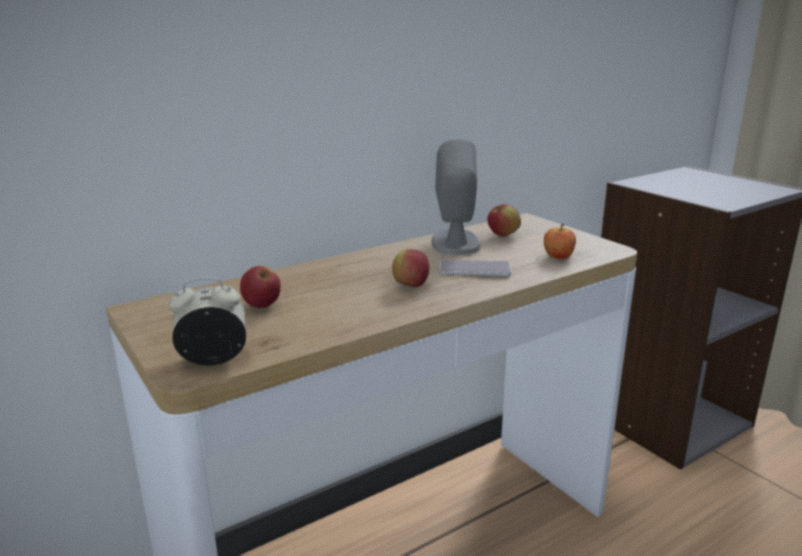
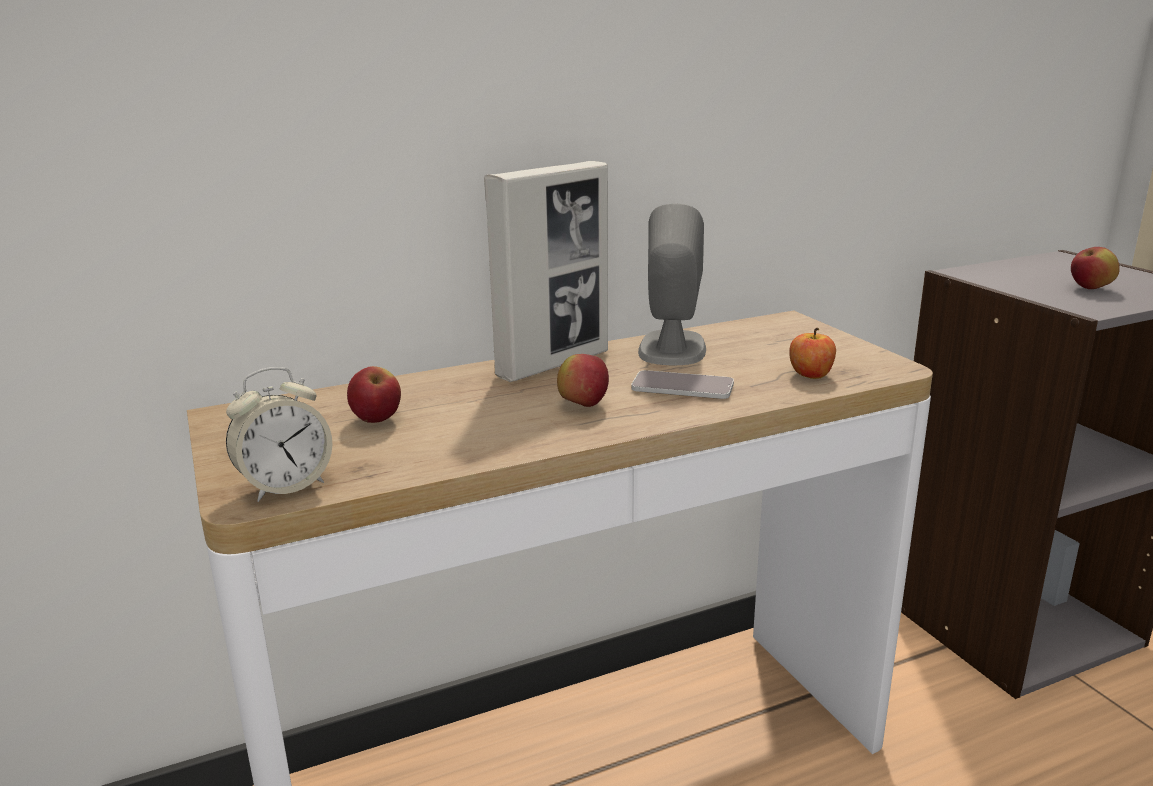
camera: 10 degrees right, 0 degrees up
alarm clock [169,277,246,366] -> alarm clock turned 150 degrees clockwise [226,367,332,502]
apple [487,204,521,236] -> apple moved to [1071,247,1120,289]
none -> picture frame [484,161,608,382]

